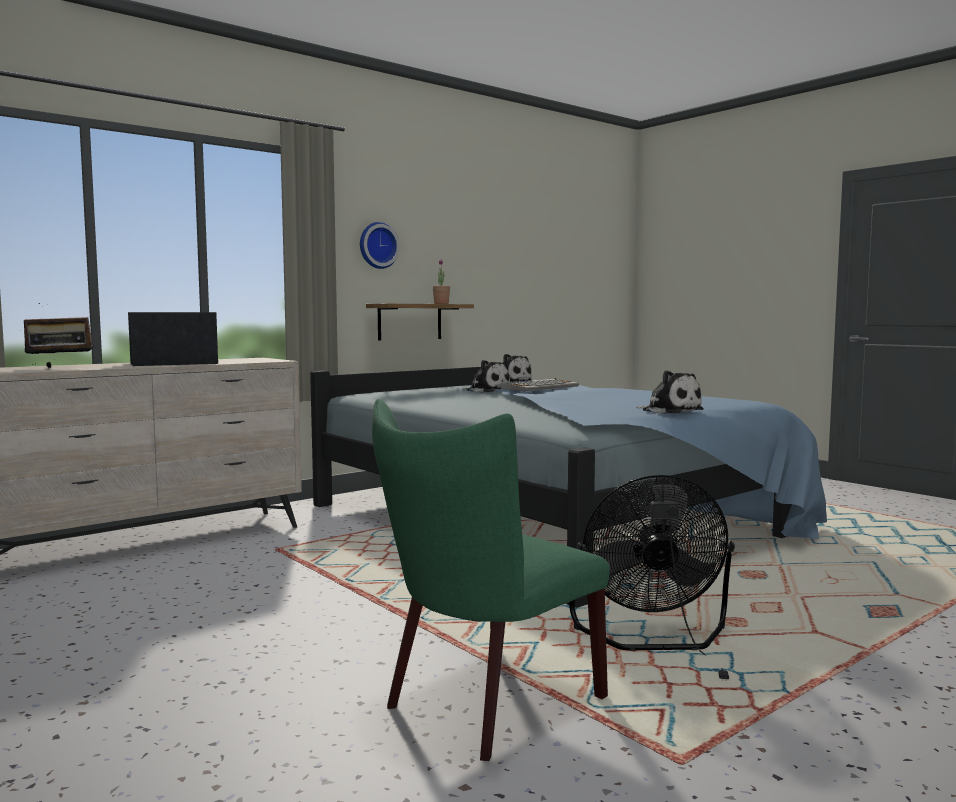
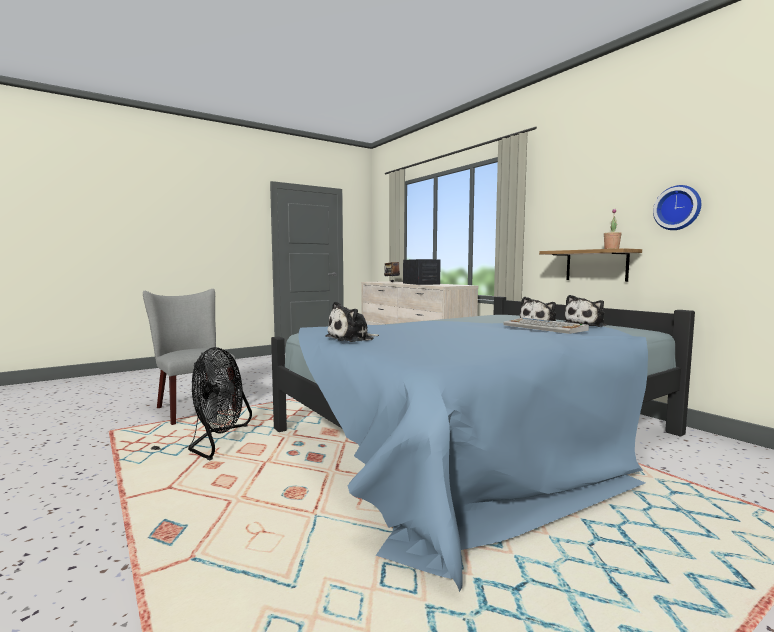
camera: 95 degrees right, 0 degrees up
wall clock [360,222,400,269] -> wall clock moved to [653,185,701,230]
green chair [372,399,610,761] -> grey chair [143,289,237,425]

